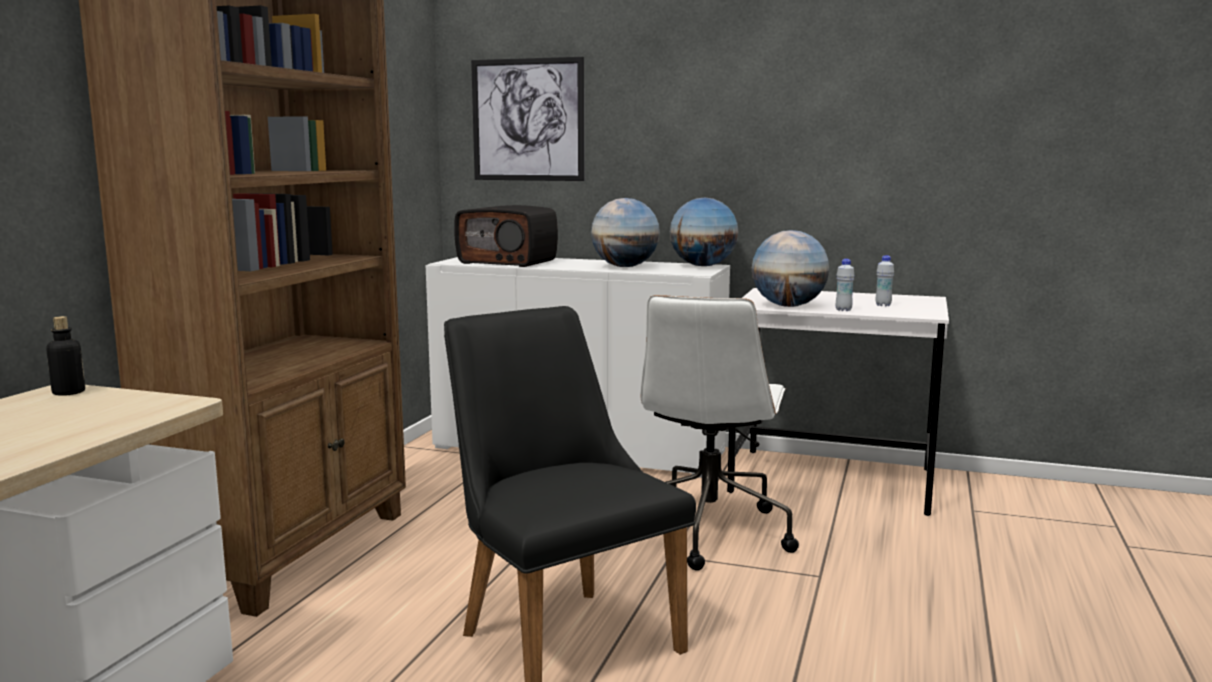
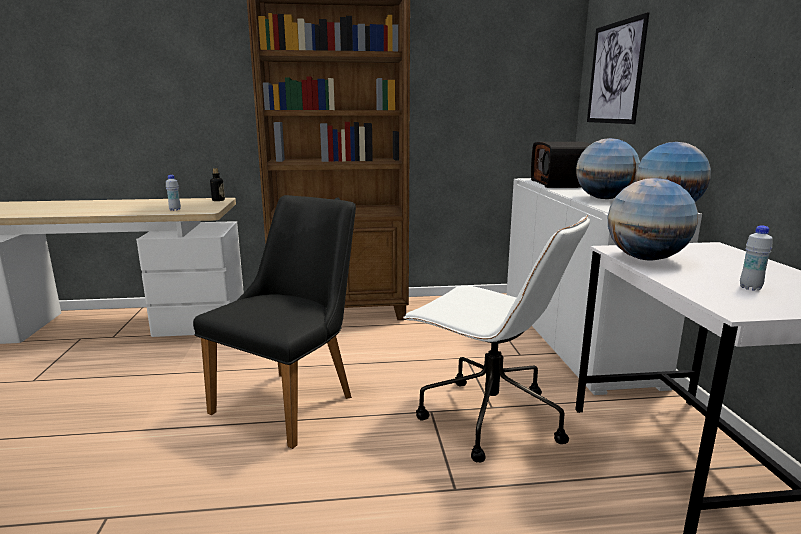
camera: 65 degrees right, 5 degrees up
white office chair [641,295,799,571] -> white office chair turned 135 degrees counterclockwise [403,215,590,463]
white bottle [836,259,855,311] -> white bottle moved to [166,175,181,211]

